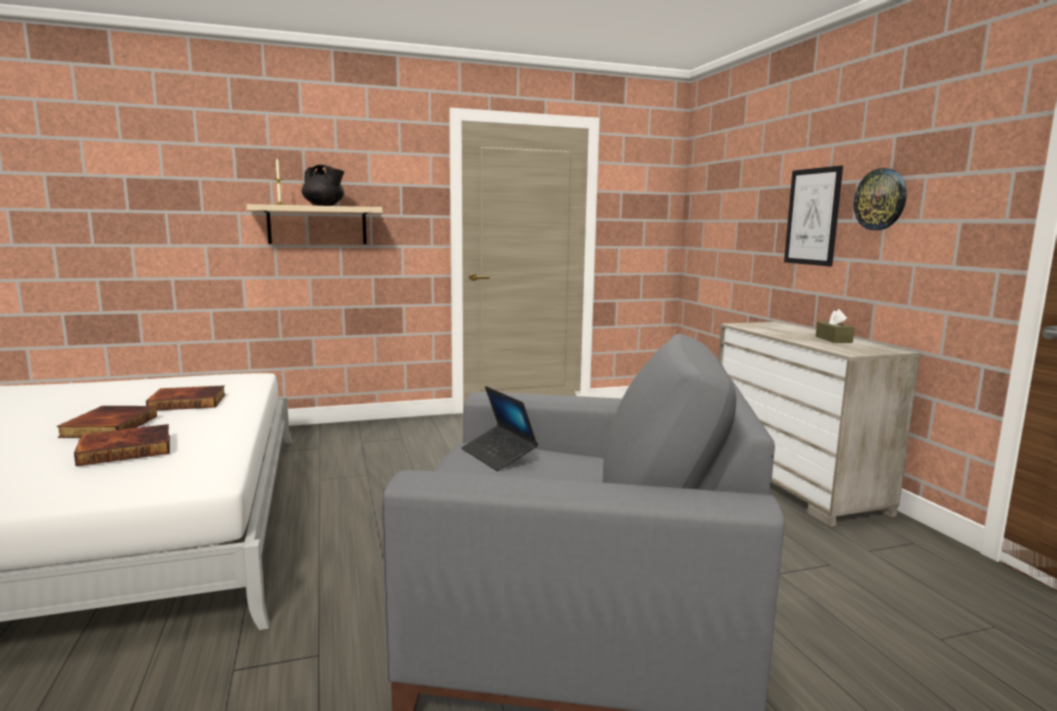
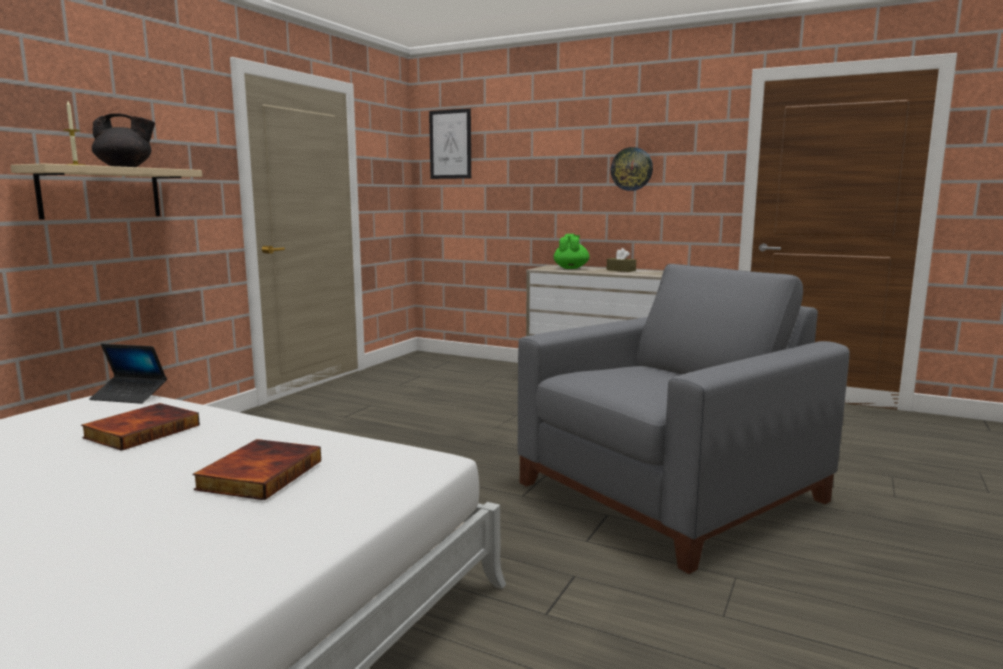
camera: 45 degrees left, 0 degrees up
book [56,406,157,438] -> none
laptop [461,386,538,471] -> laptop moved to [89,344,167,404]
picture [784,166,843,267] -> picture moved to [429,108,471,179]
none -> green teapot [554,234,589,269]

